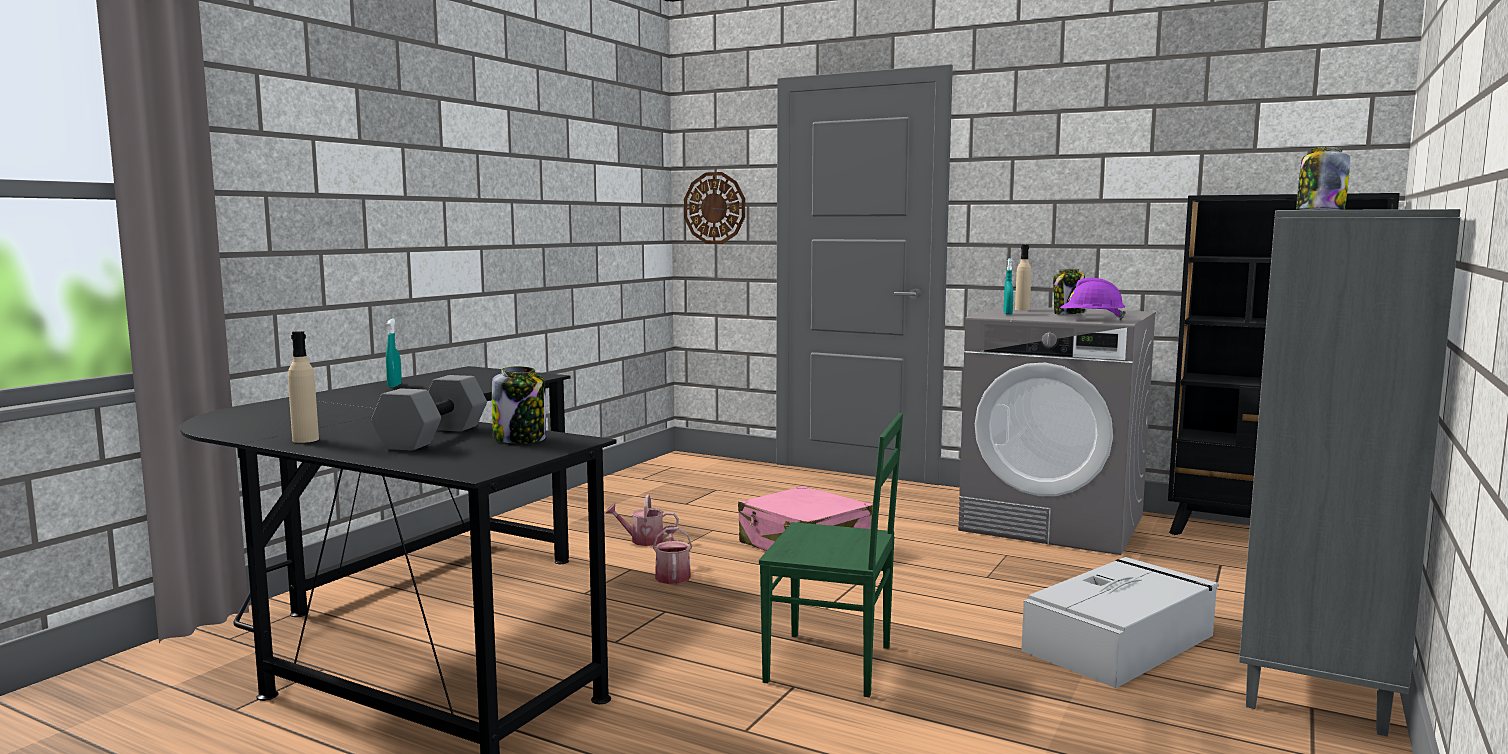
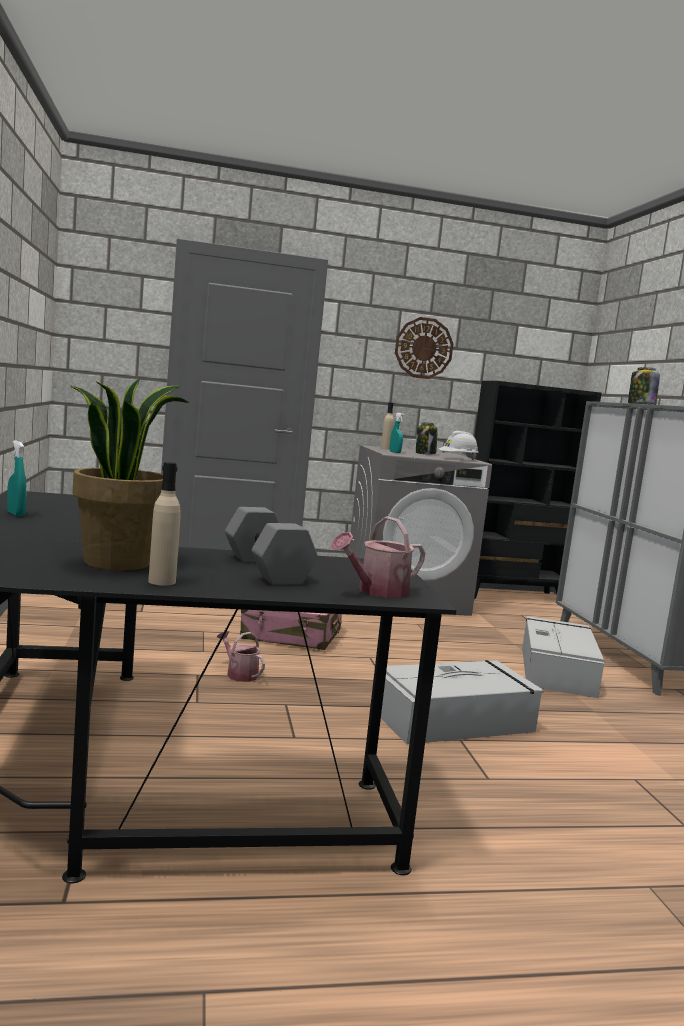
camera: 40 degrees left, 0 degrees up
jar [492,366,546,444] -> none
watering can [605,494,679,546] -> watering can moved to [331,516,425,598]
wall clock [684,172,745,244] -> wall clock moved to [395,317,453,379]
green chair [759,413,903,697] -> grey storage box [381,660,543,744]
purple hard hat [1060,278,1126,320] -> white hard hat [439,431,479,460]
none -> potted plant [70,377,190,570]

